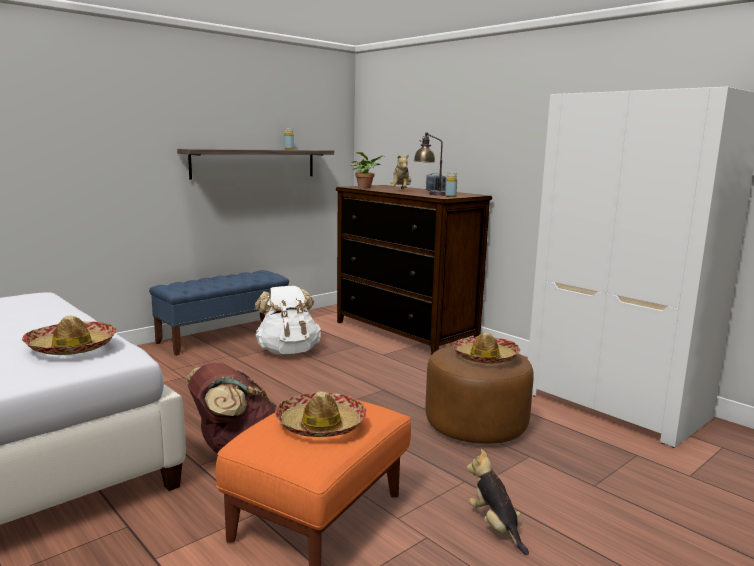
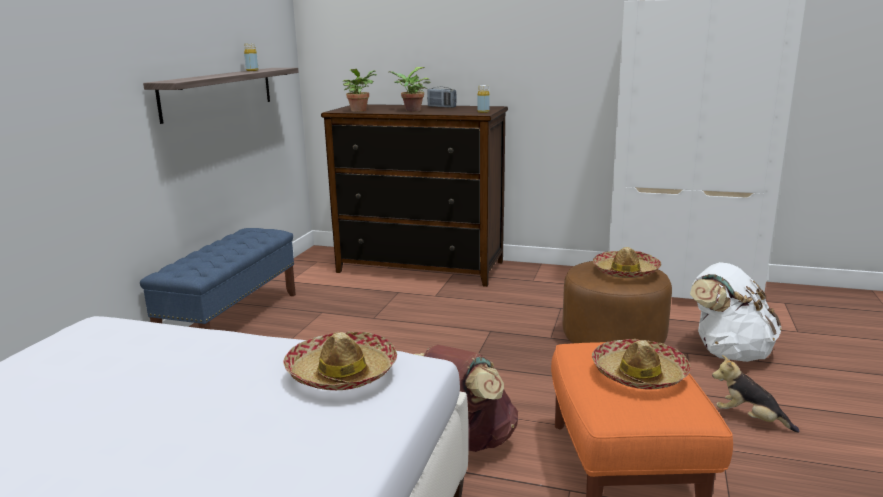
camera: 30 degrees left, 5 degrees up
white backpack [255,286,321,355] -> white backpack moved to [690,262,782,362]
plush toy [390,154,411,189] -> potted plant [389,67,430,111]
table lamp [414,132,445,196] -> none

